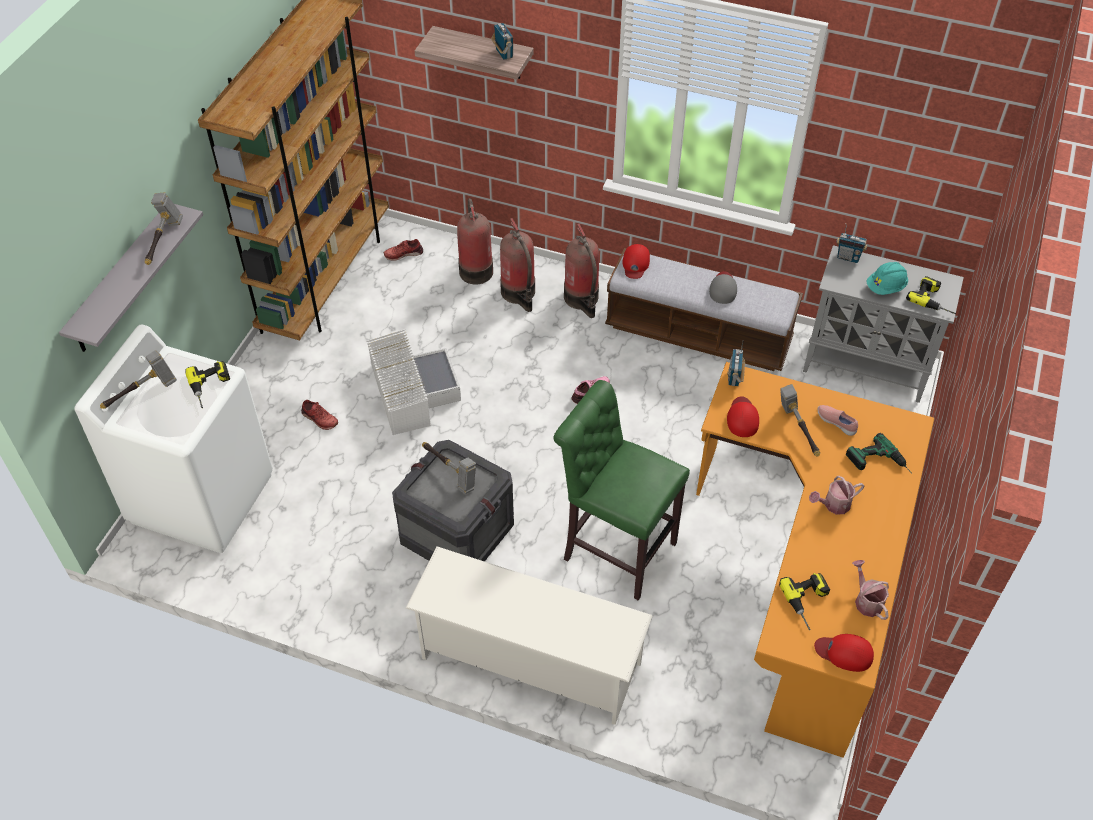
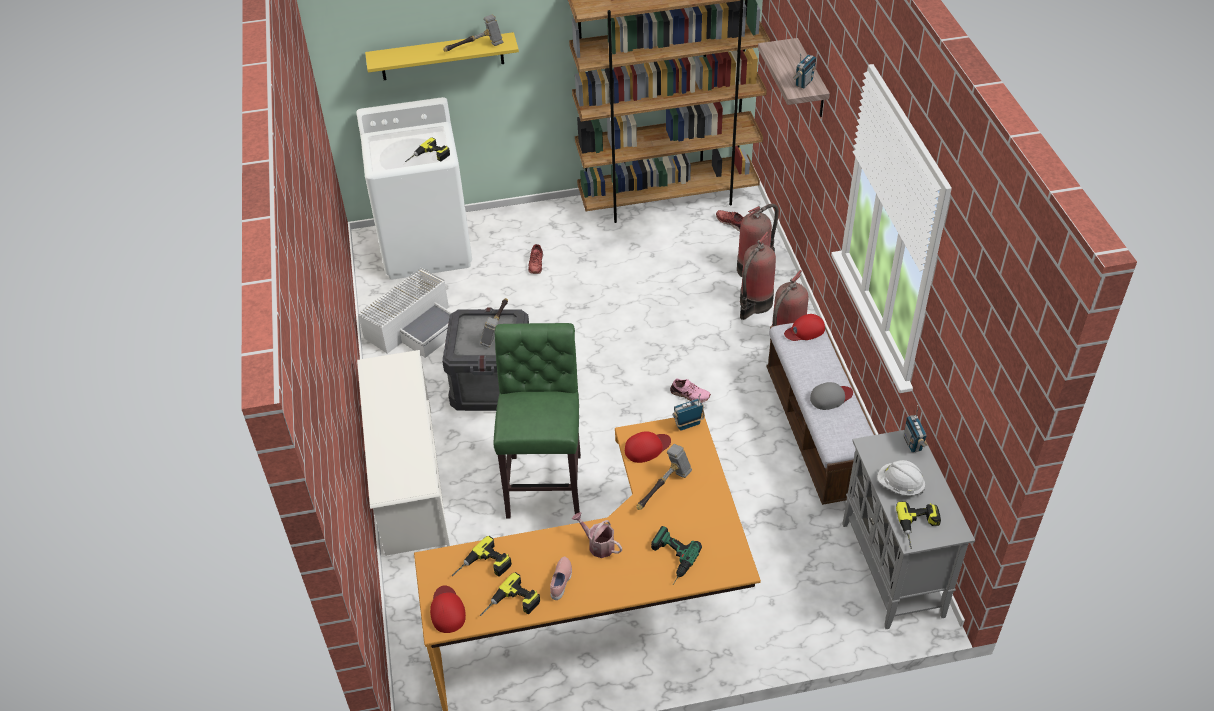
camera: 60 degrees right, 5 degrees down
grey shelf [59,204,203,352] -> yellow shelf [365,32,519,80]
hammer [100,350,177,409] -> none
white storage box [367,329,461,435] -> white storage box moved to [358,268,452,358]
pink shoe [818,405,858,436] -> pink shoe moved to [550,557,572,600]
watering can [852,560,889,620] -> power drill [480,572,540,616]
turquoise hard hat [866,262,908,295] -> white hard hat [877,460,925,496]

